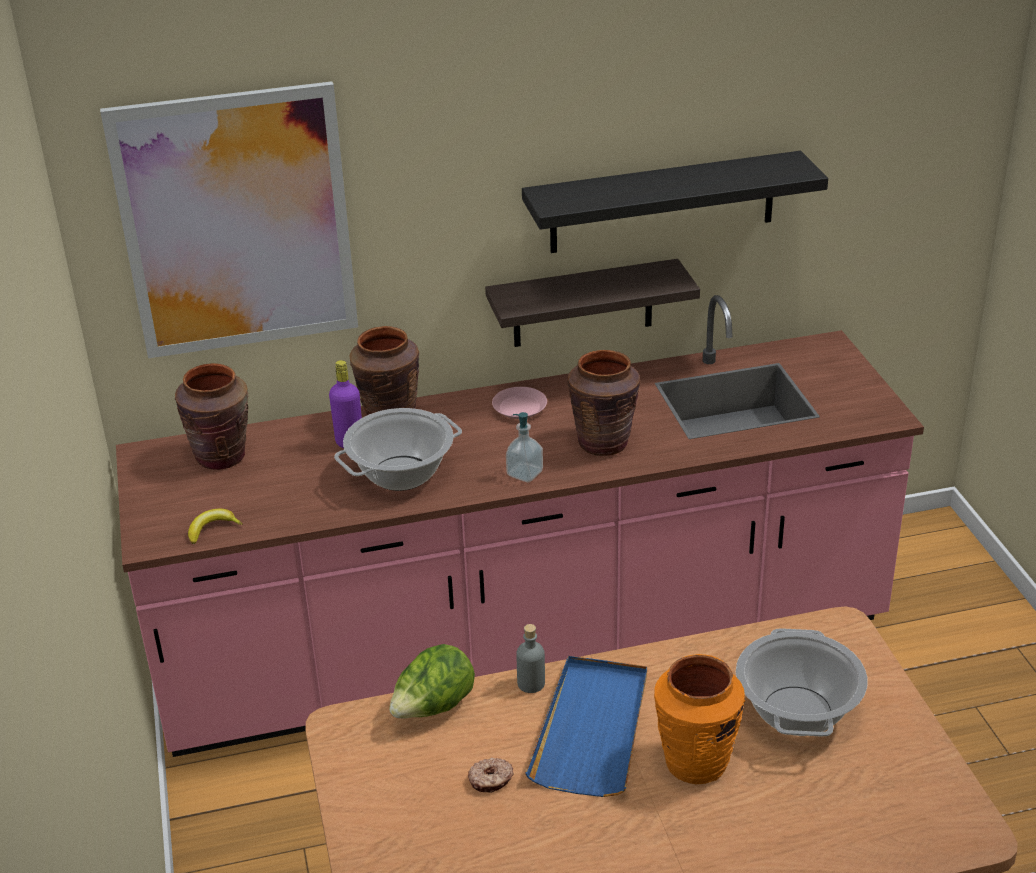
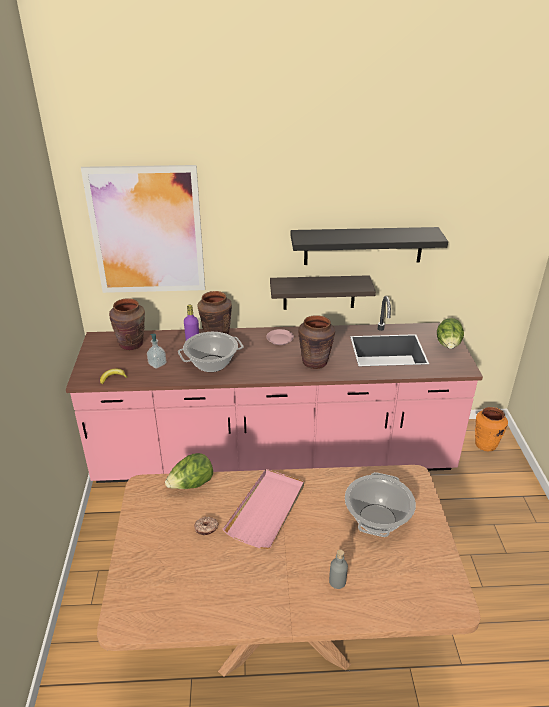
camera: 10 degrees right, 0 degrees up
soap dispenser [506,412,543,483] -> soap dispenser moved to [147,334,166,369]
grey bottle [517,624,545,693] -> grey bottle moved to [329,550,348,589]
blue tray [525,656,647,797] -> pink tray [223,469,304,549]
orange vase [654,654,745,784] -> orange vase moved to [475,407,508,451]
none -> lettuce [437,318,464,349]

